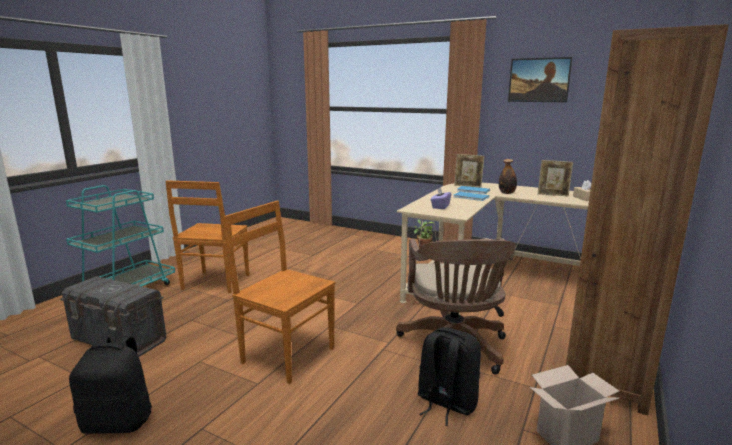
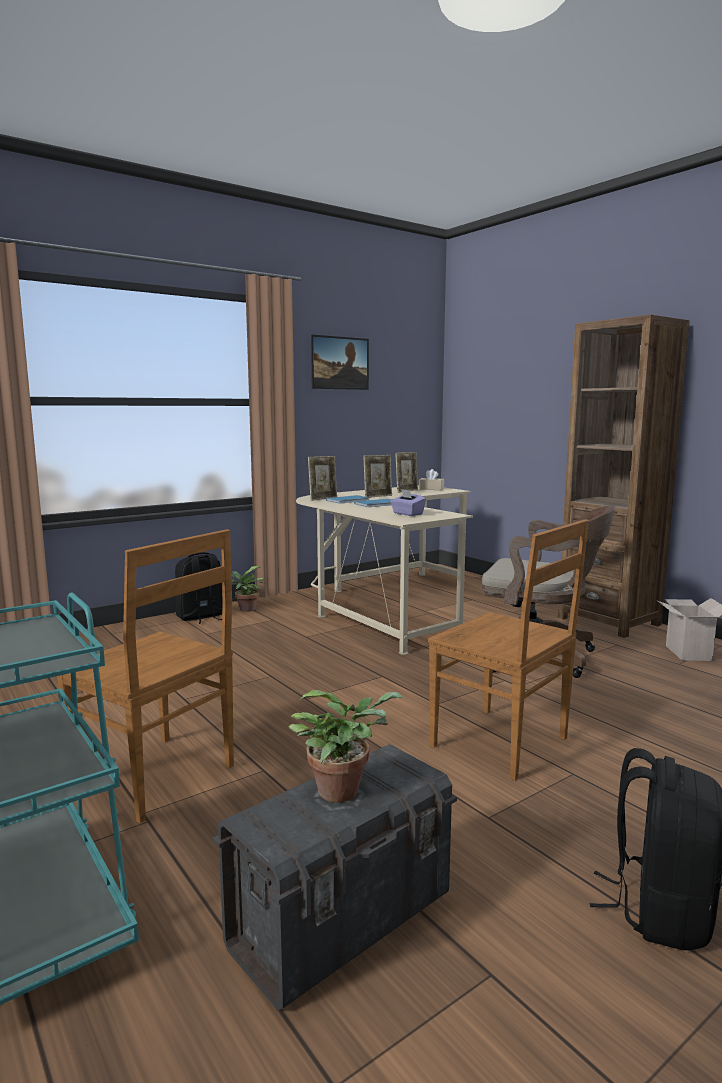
camera: 65 degrees left, 5 degrees down
brown chair [224,201,335,384] -> brown chair turned 105 degrees counterclockwise [428,519,589,781]
black backpack [418,327,481,426] -> black backpack moved to [175,552,223,624]
bottle [499,159,517,194] -> picture frame [363,455,392,498]
none -> potted plant [288,690,403,803]

